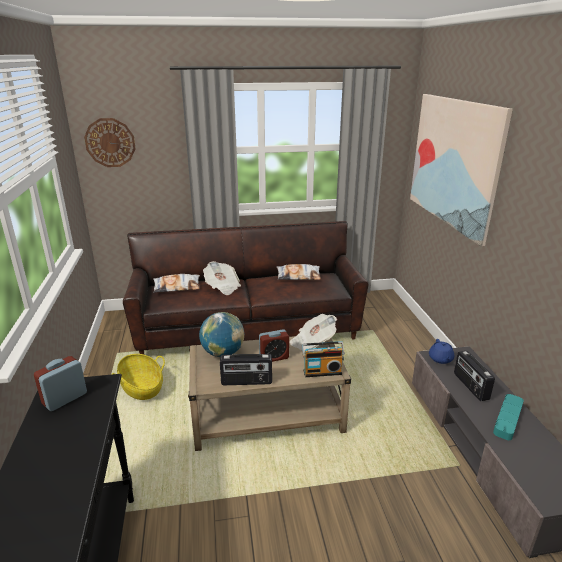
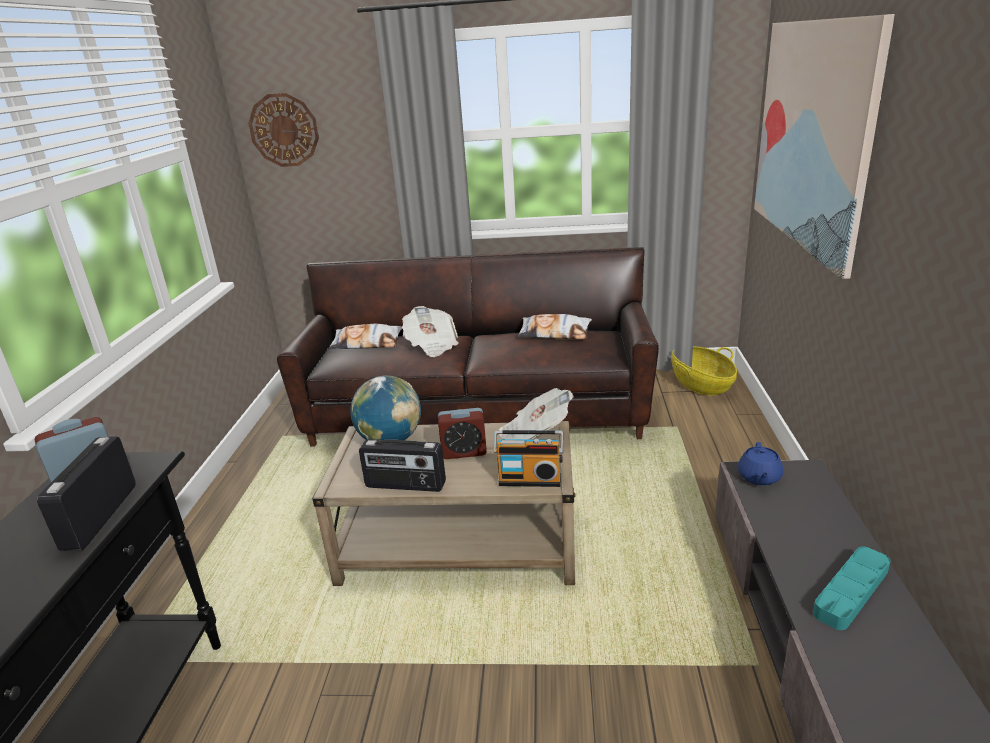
camera: 15 degrees right, 0 degrees up
basket [112,354,165,400] -> basket moved to [671,346,737,395]
radio [454,351,495,401] -> radio moved to [37,436,136,551]

